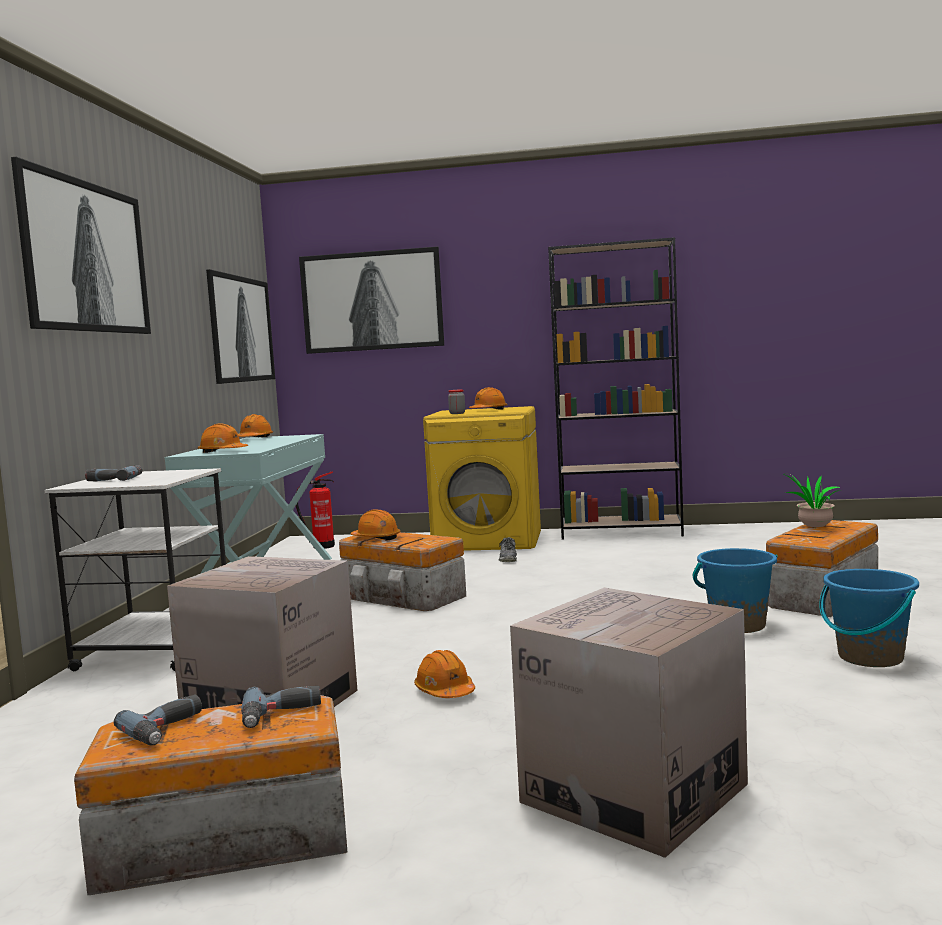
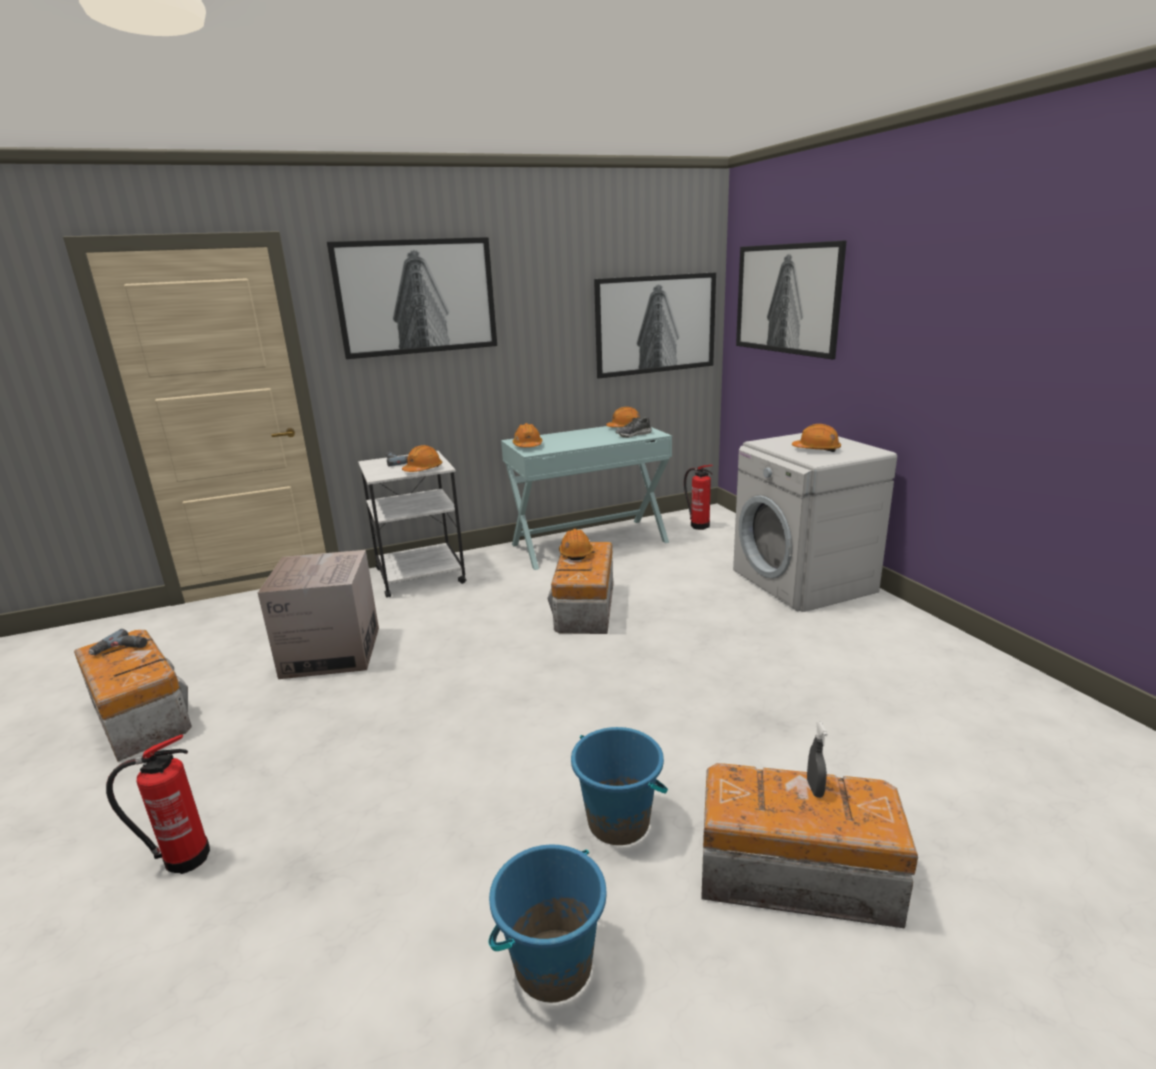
camera: 60 degrees right, 15 degrees up
power drill [241,686,321,728] -> none
orange hard hat [414,650,475,698] -> orange hard hat moved to [402,445,443,472]
yellow washing machine [423,406,541,551] -> white washing machine [733,433,897,612]
jar [448,390,465,414] -> none
shoe [499,537,517,562] -> shoe moved to [616,417,652,438]
cardboard box [510,588,748,858] -> fire extinguisher [106,735,210,874]
beige bookcase [548,237,684,540] -> none
potted plant [784,474,841,527] -> grey spray bottle [807,722,828,798]

